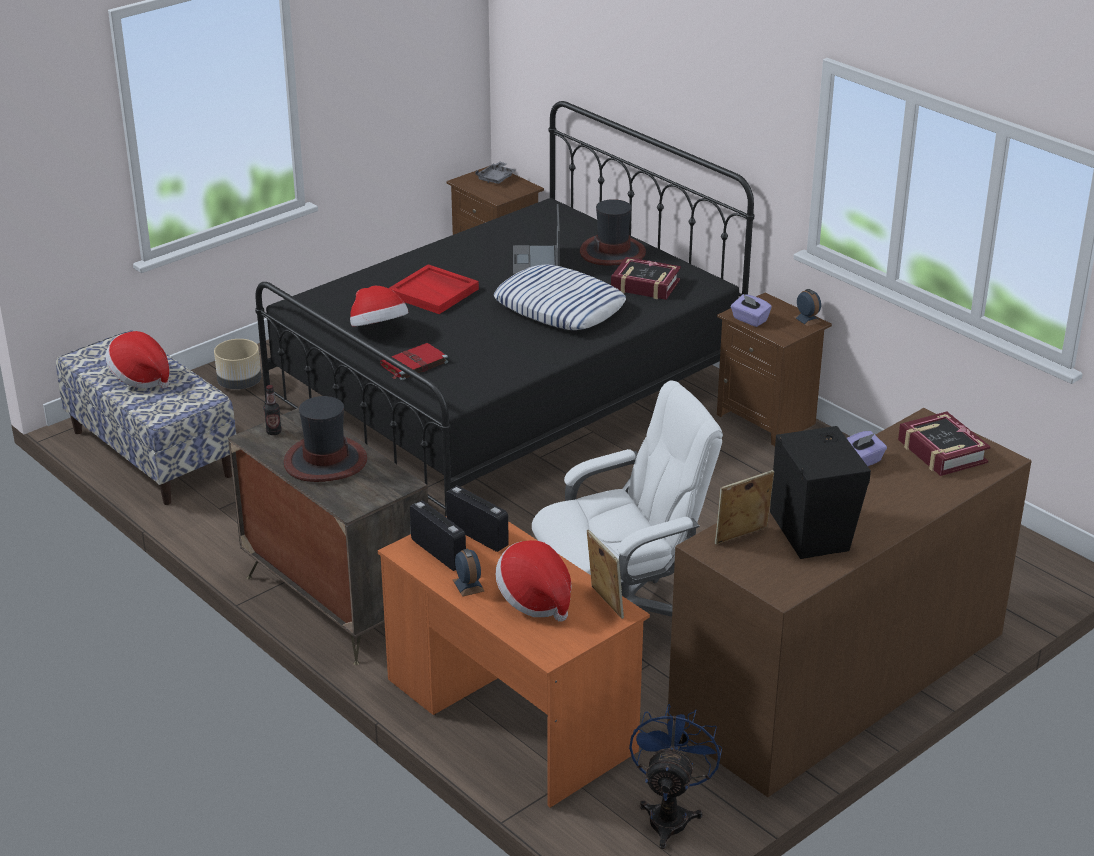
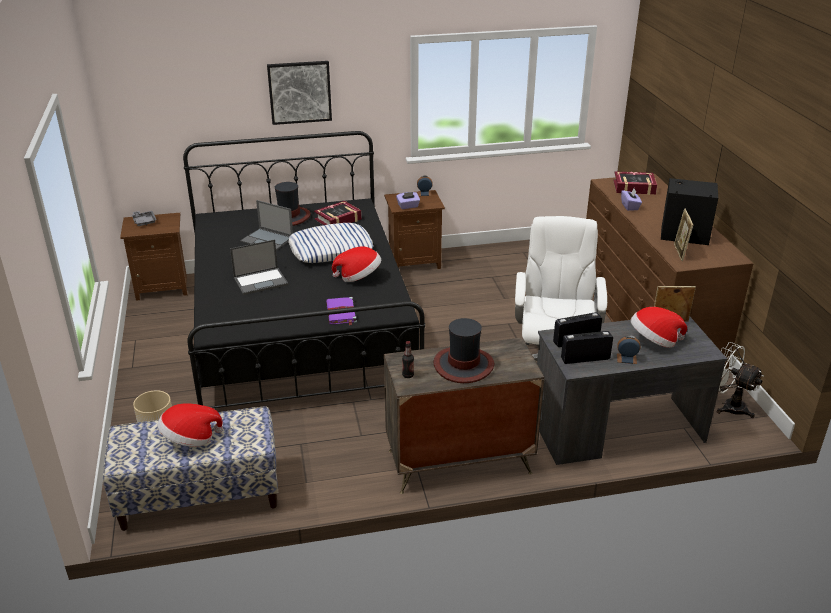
camera: 60 degrees left, 0 degrees up
hat [350,286,408,327] -> hat moved to [332,246,381,282]
orange desk [378,516,650,808] -> grey desk [537,317,727,465]
red book [380,343,448,380] -> purple book [326,297,357,325]
red tray [389,264,479,314] -> laptop [230,239,288,295]
blue fan [629,704,722,849] -> white fan [717,342,764,418]
none -> picture [267,61,332,125]

